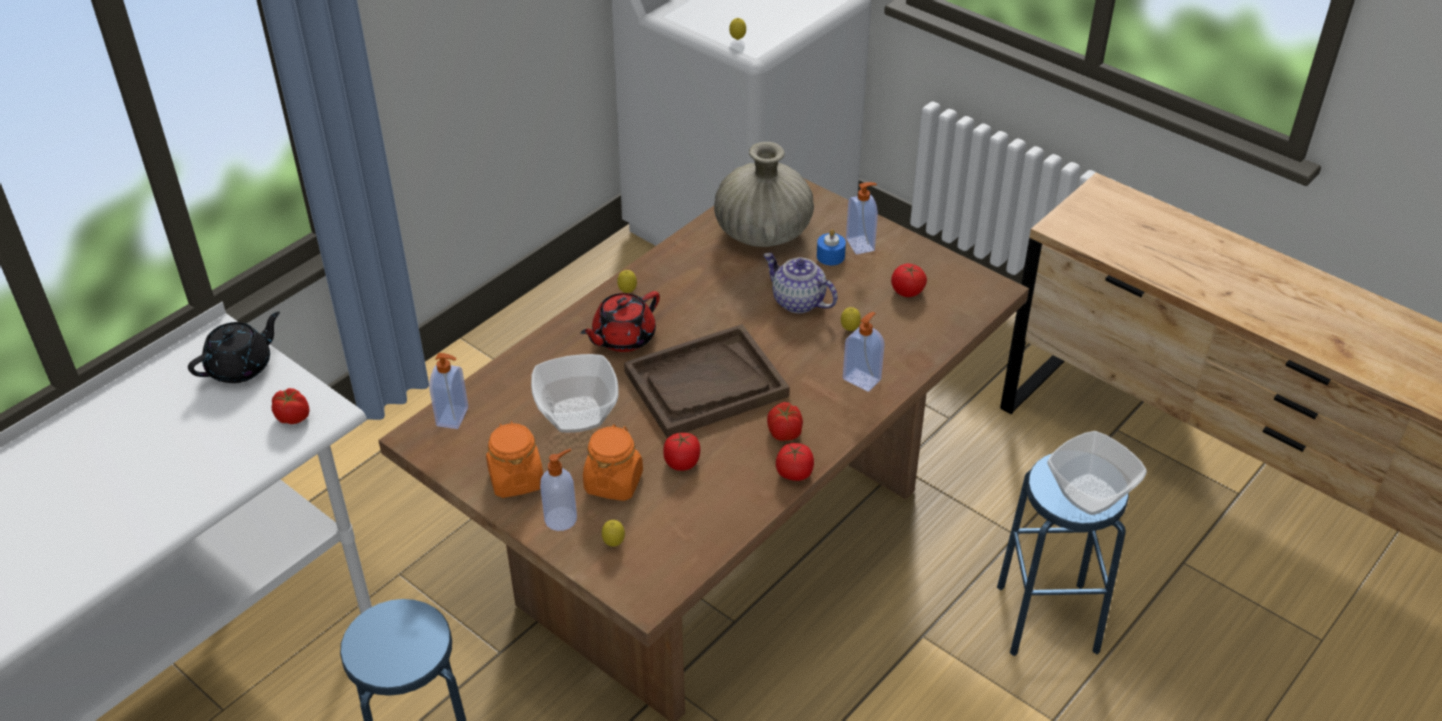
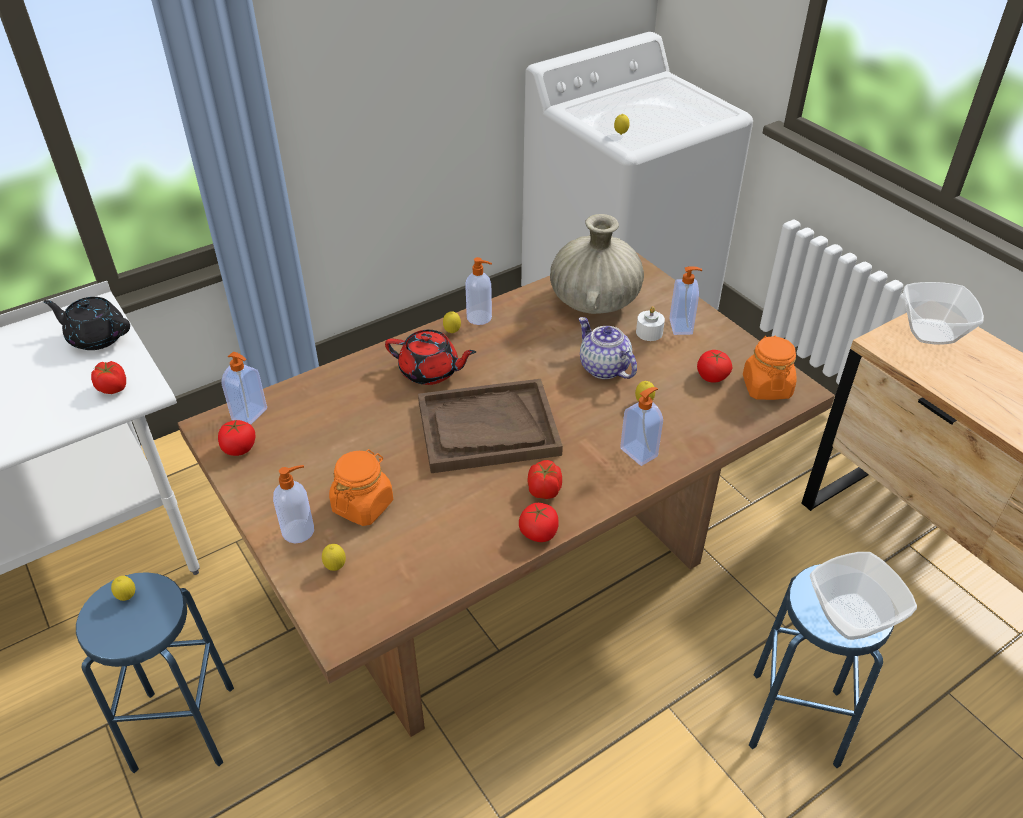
camera: 15 degrees right, 0 degrees up
black teapot [188,312,280,383] -> black teapot turned 135 degrees counterclockwise [43,297,130,350]
orange jar [486,421,543,498] -> orange jar moved to [743,336,796,400]
bowl [531,354,619,433] -> bowl moved to [903,282,984,345]
red teapot [580,291,660,352] -> red teapot turned 135 degrees counterclockwise [385,330,476,385]
tomato [663,432,700,471] -> tomato moved to [218,419,256,456]
blue candle [817,229,846,265] -> white candle [636,306,665,341]
none -> lemon [111,576,135,601]
none -> soap dispenser [465,257,492,325]

